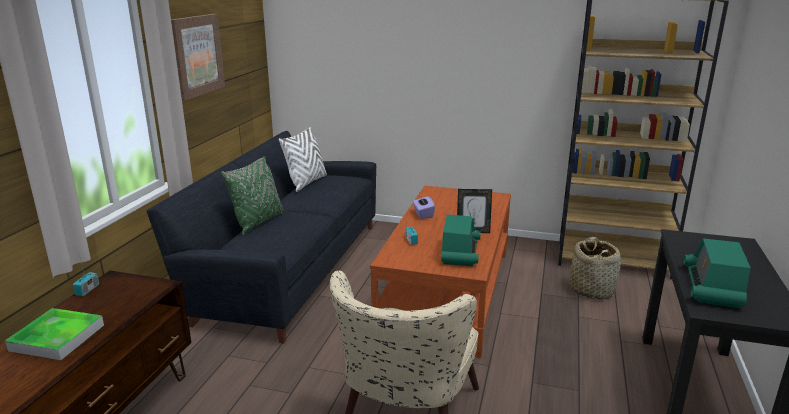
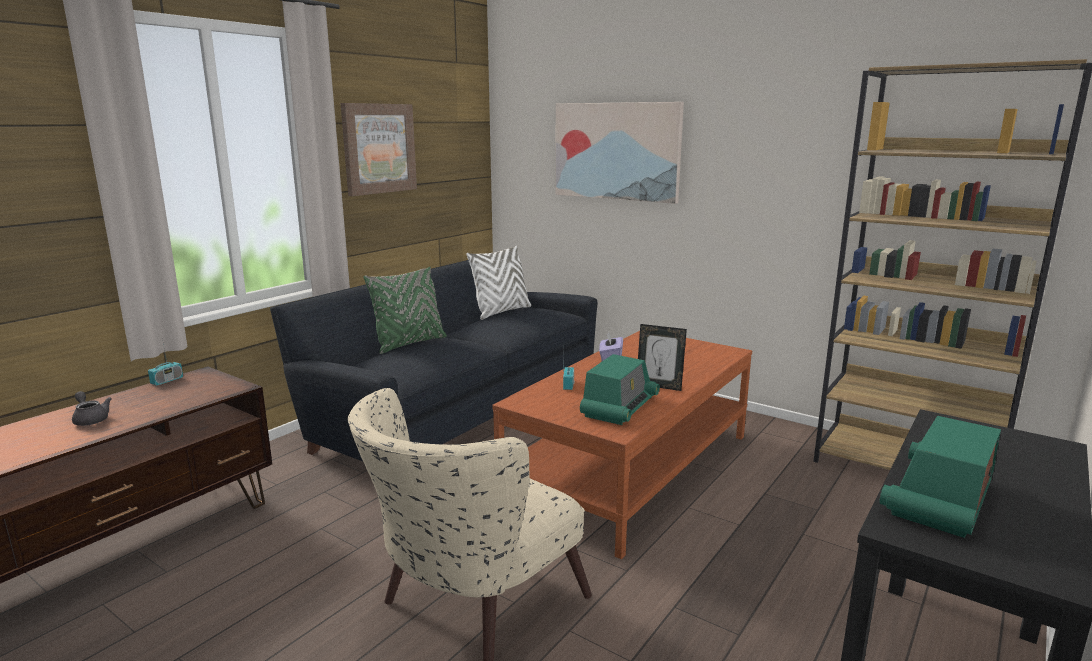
camera: 20 degrees right, 5 degrees down
tray [5,308,104,360] -> grey teapot [72,391,112,426]
basket [568,237,621,300] -> none
none -> picture [555,102,684,204]

